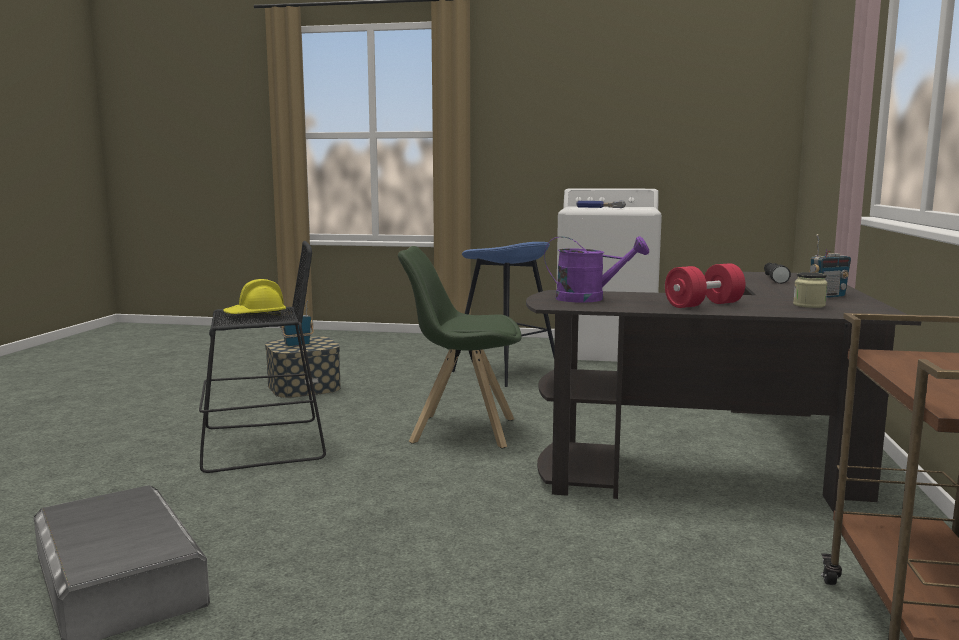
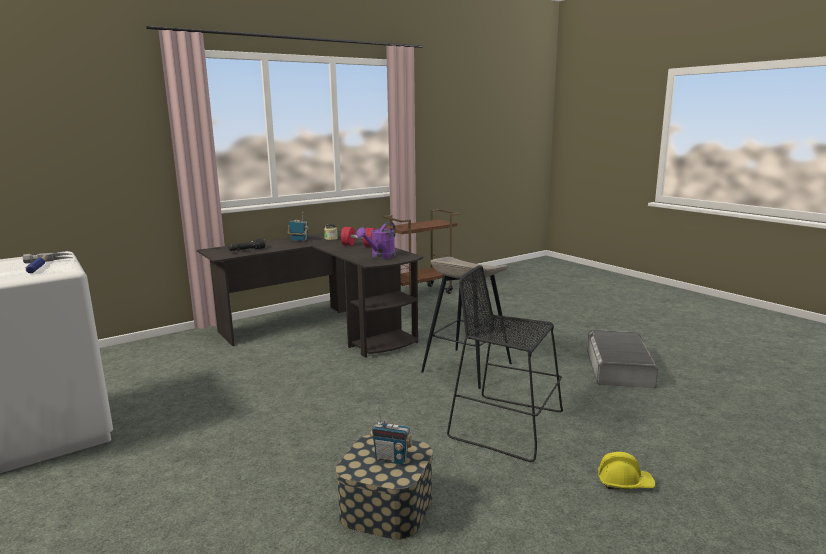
camera: 135 degrees left, 5 degrees up
yellow hard hat [223,279,286,315] -> yellow hard hat moved to [598,452,655,489]
green chair [398,246,522,448] -> none
blue stool [452,242,555,387] -> none
purple watering can [544,236,649,303] -> purple watering can turned 105 degrees counterclockwise [357,222,396,258]
none -> grey stool [421,257,512,389]

